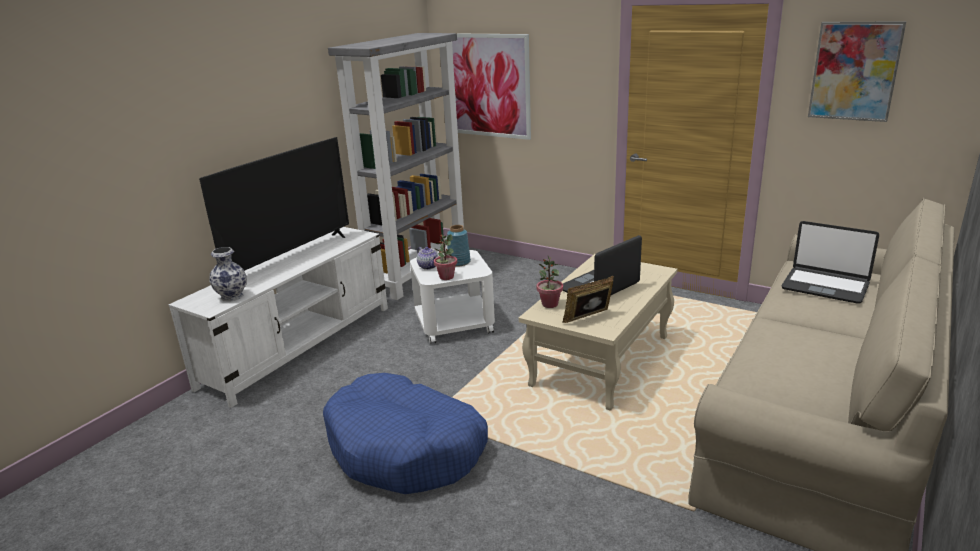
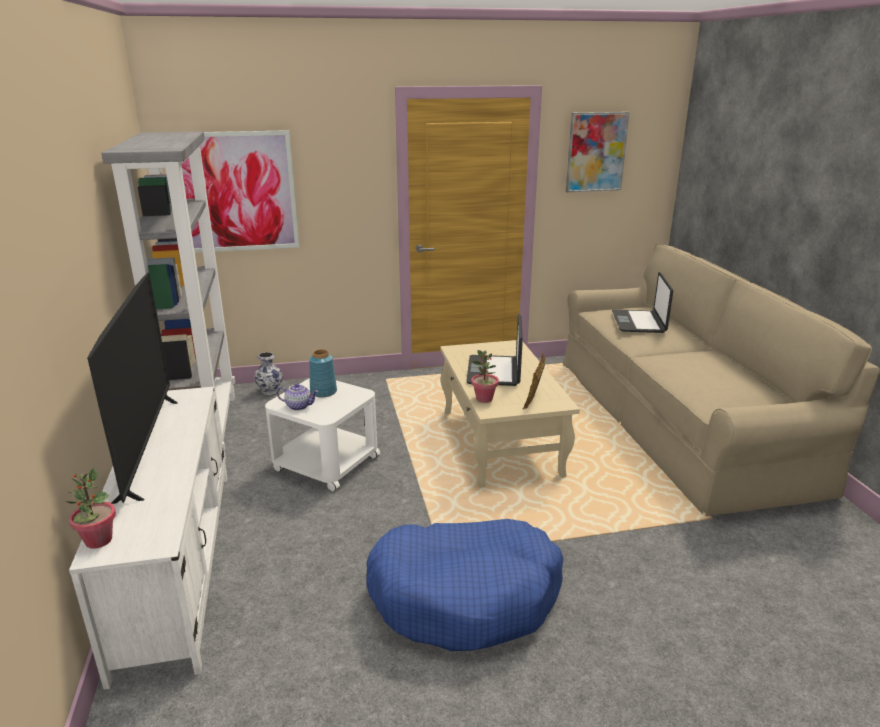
camera: 45 degrees left, 0 degrees up
vase [209,247,247,301] -> vase moved to [254,352,283,395]
potted plant [434,234,457,280] -> potted plant moved to [65,468,116,549]
laptop [781,221,879,304] -> laptop turned 105 degrees clockwise [612,272,673,333]

